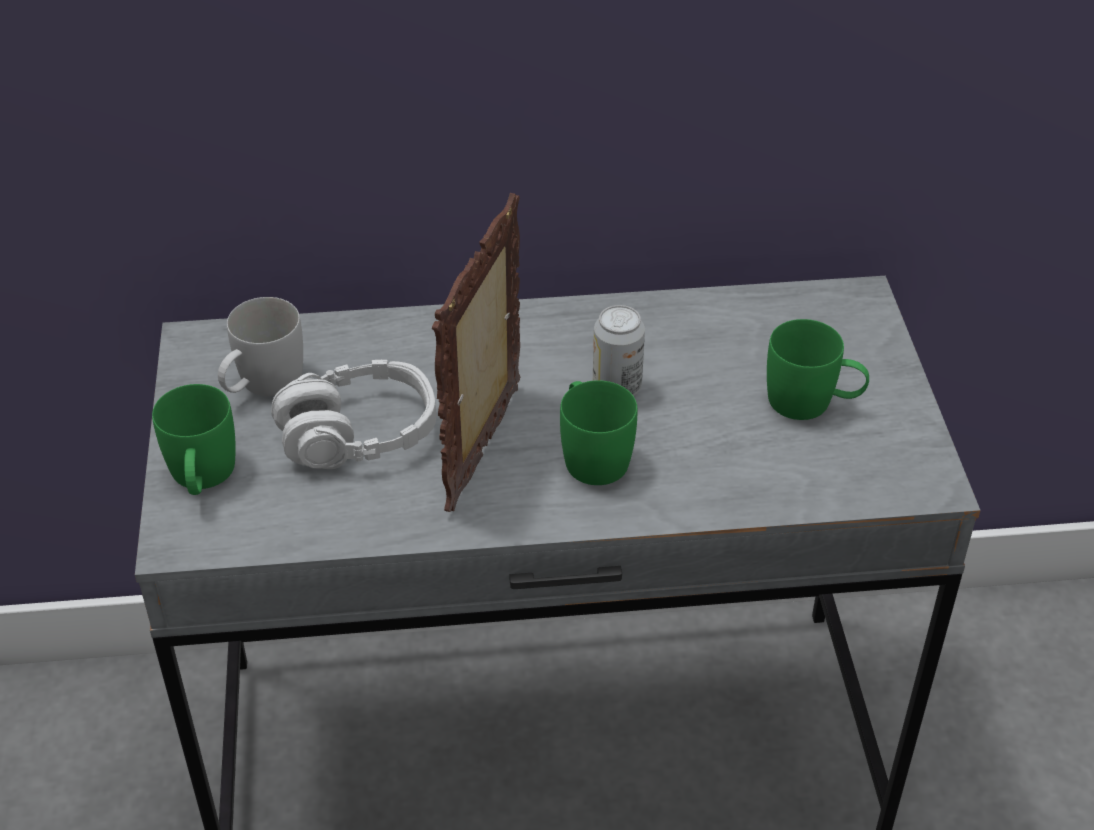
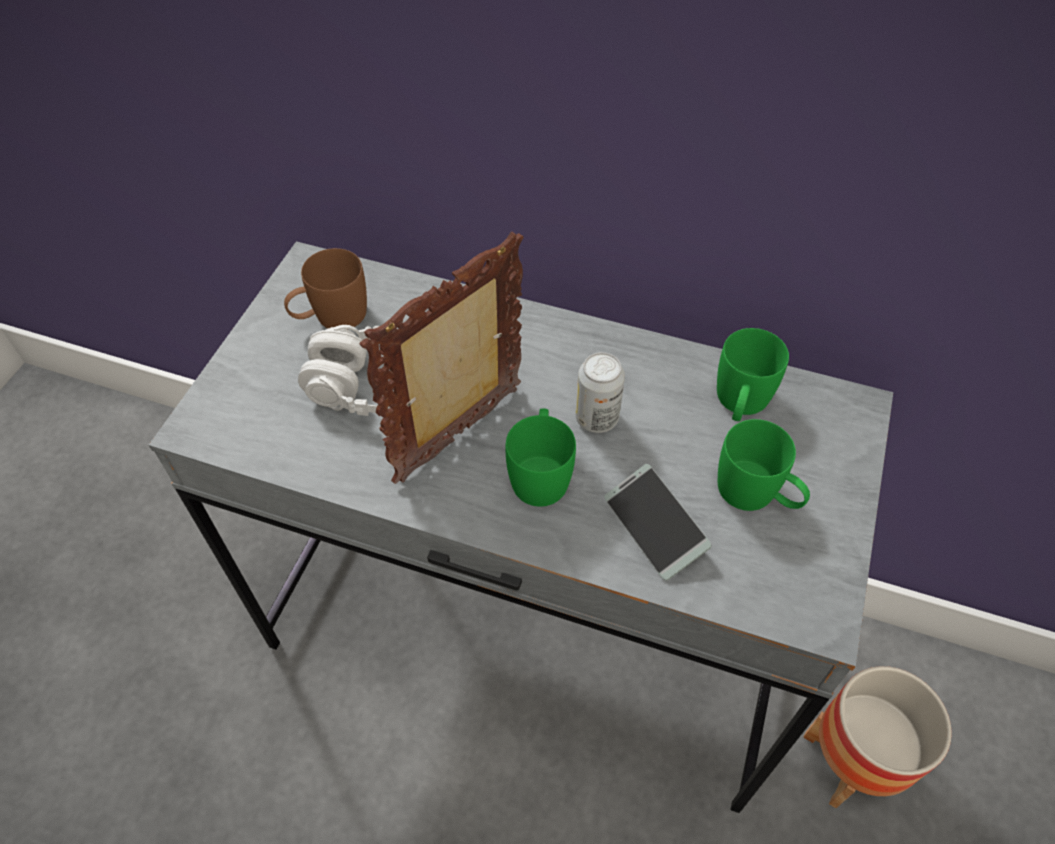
camera: 25 degrees right, 10 degrees up
green mug [152,384,236,495] -> green mug moved to [717,328,789,421]
white mug [218,297,303,396] -> brown mug [284,248,367,328]
none -> phone [604,464,712,581]
none -> planter [804,666,952,808]

